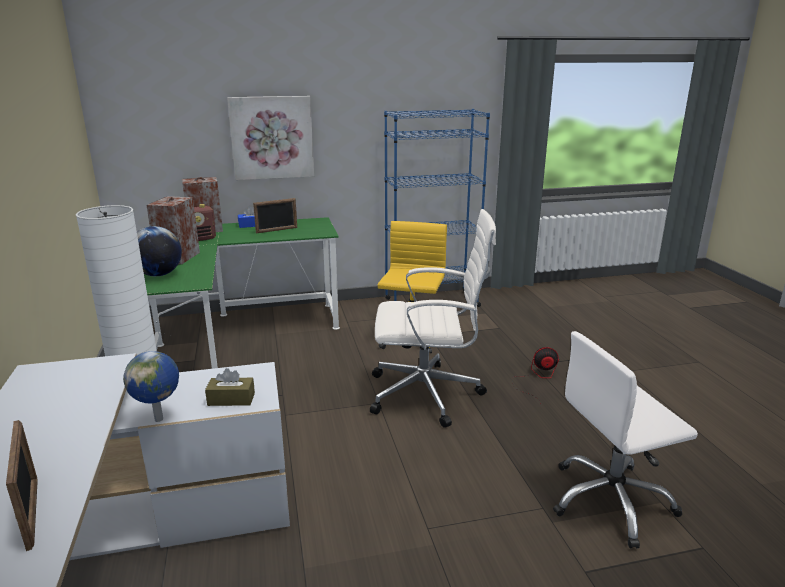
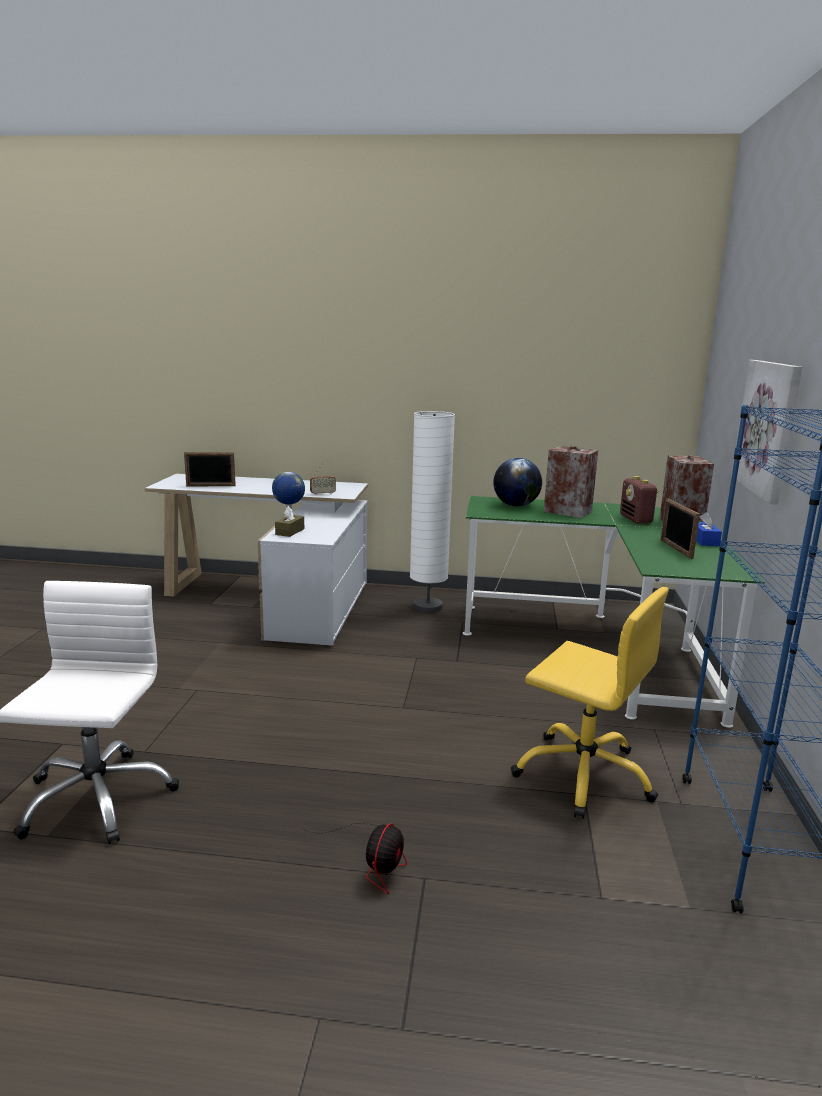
camera: 110 degrees right, 5 degrees down
white office chair [370,209,496,428] -> none
none -> radio [310,463,336,495]

